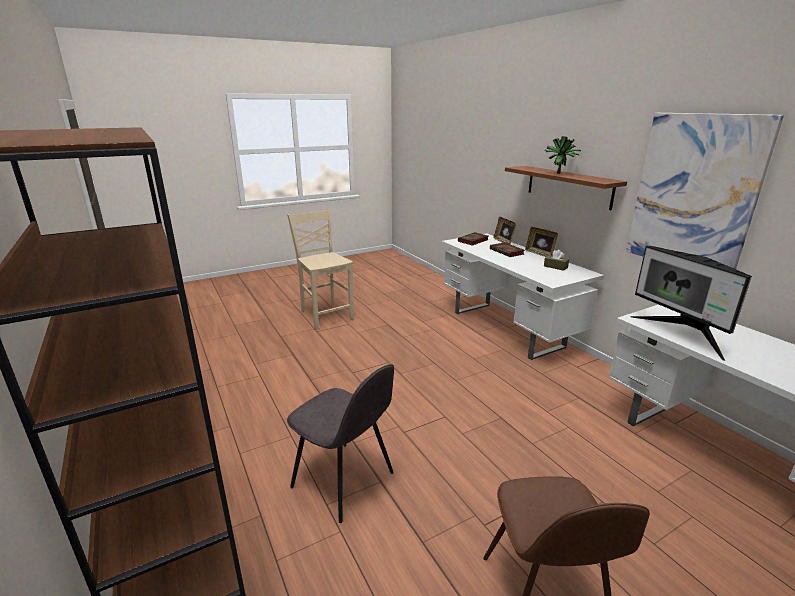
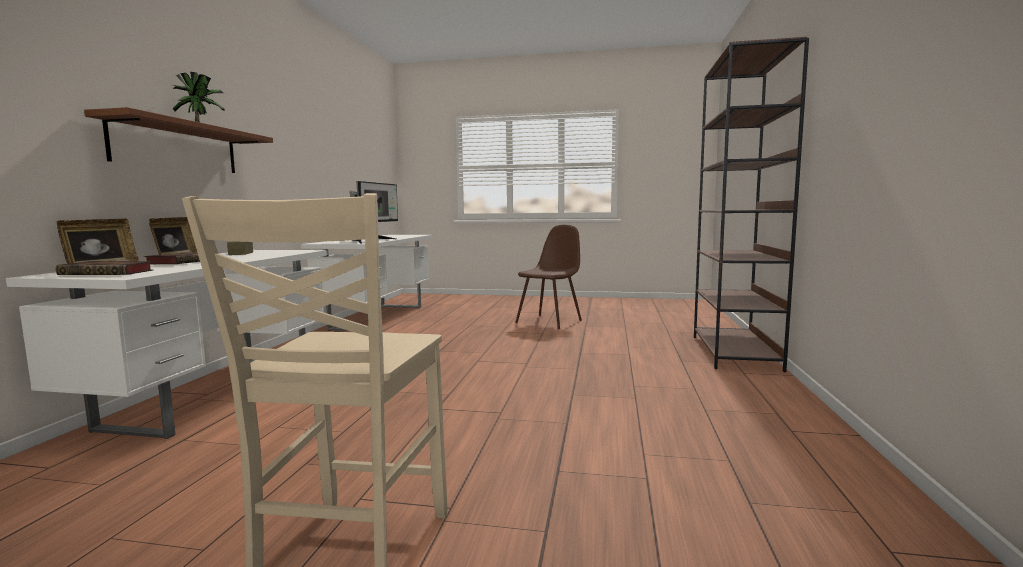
camera: 140 degrees left, 15 degrees down
grey chair [287,364,394,523] -> none
picture [626,113,784,269] -> none

